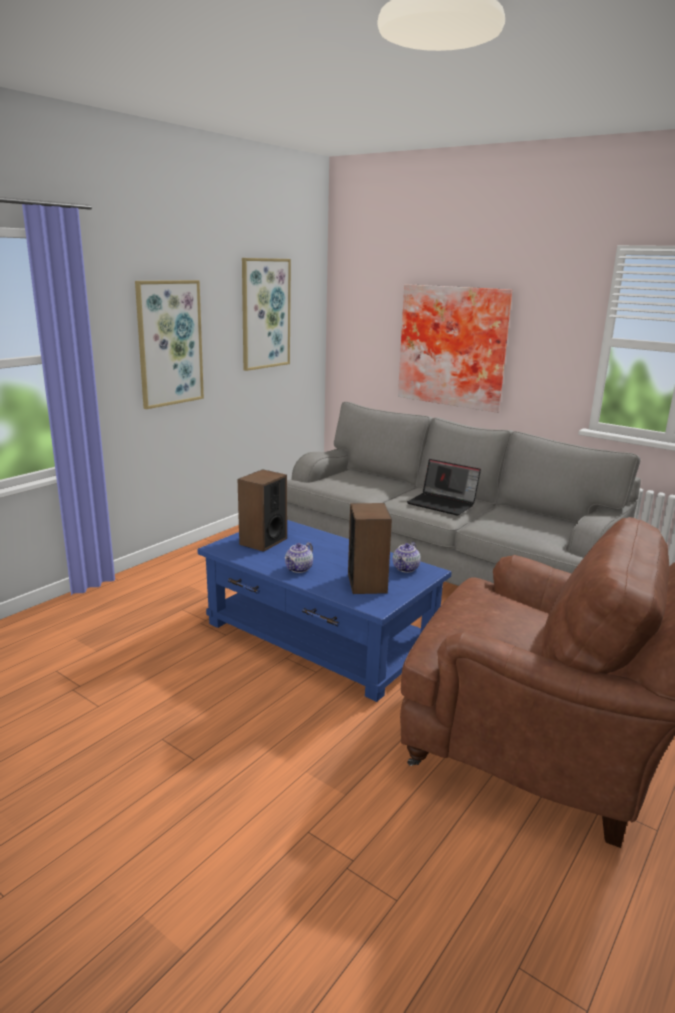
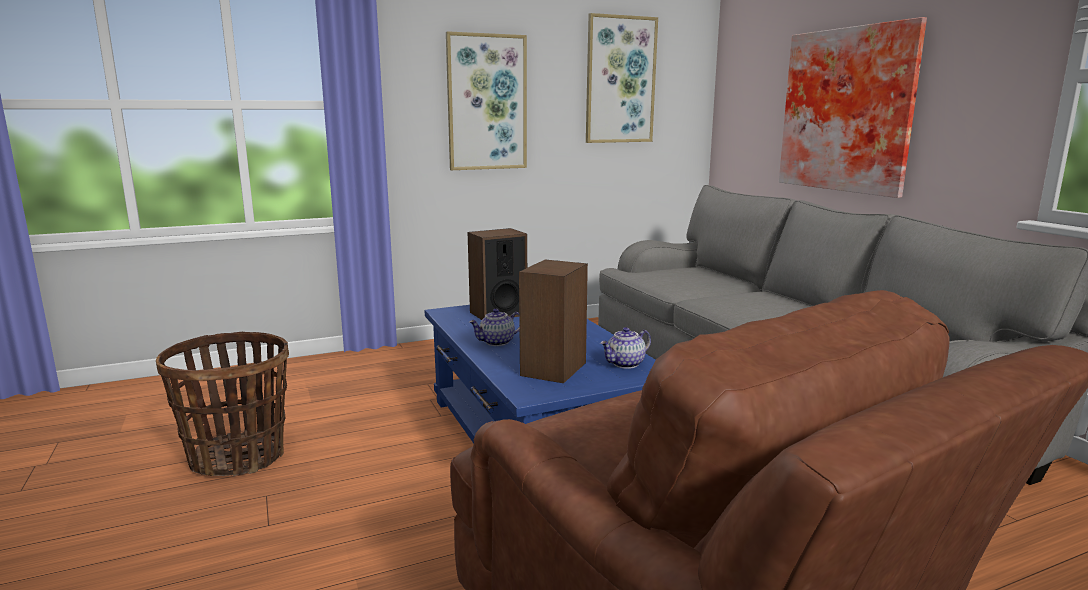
camera: 30 degrees right, 5 degrees down
laptop [407,459,481,516] -> none
none -> basket [156,332,289,476]

